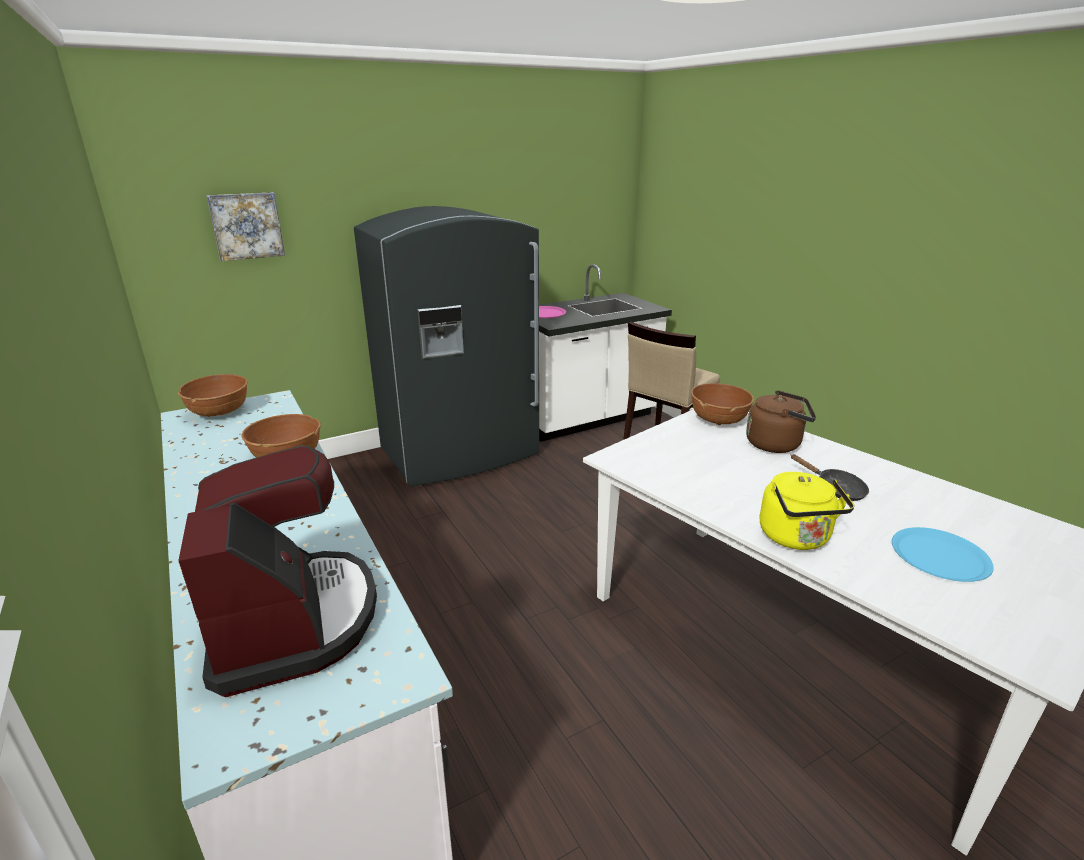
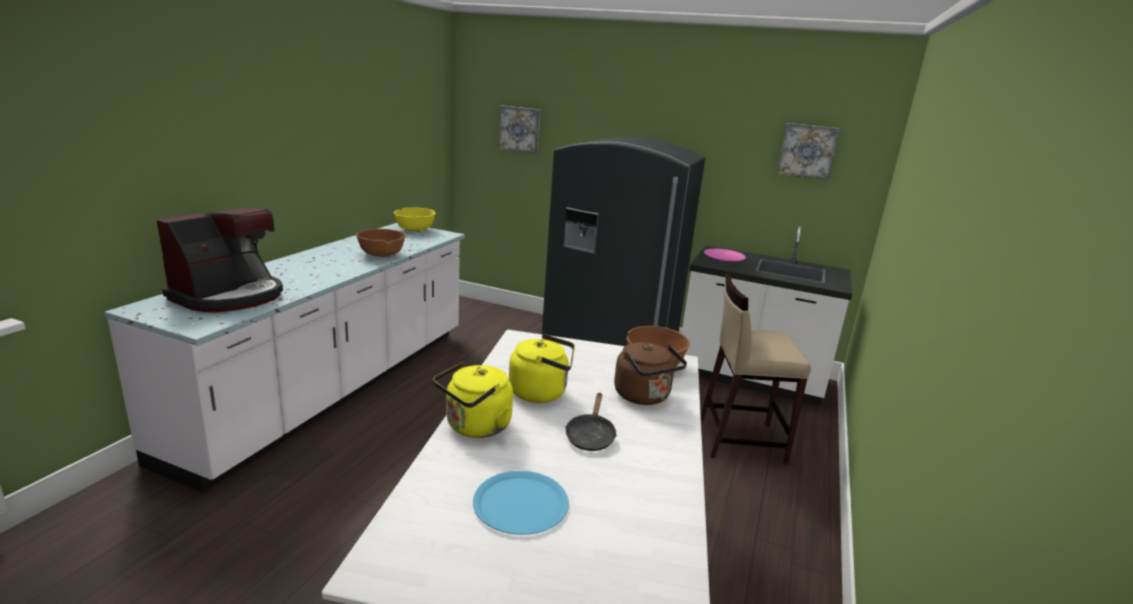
camera: 50 degrees right, 5 degrees down
brown bowl [178,374,248,417] -> yellow bowl [394,207,436,232]
none -> yellow kettle [509,334,575,403]
none -> picture [777,123,840,180]

